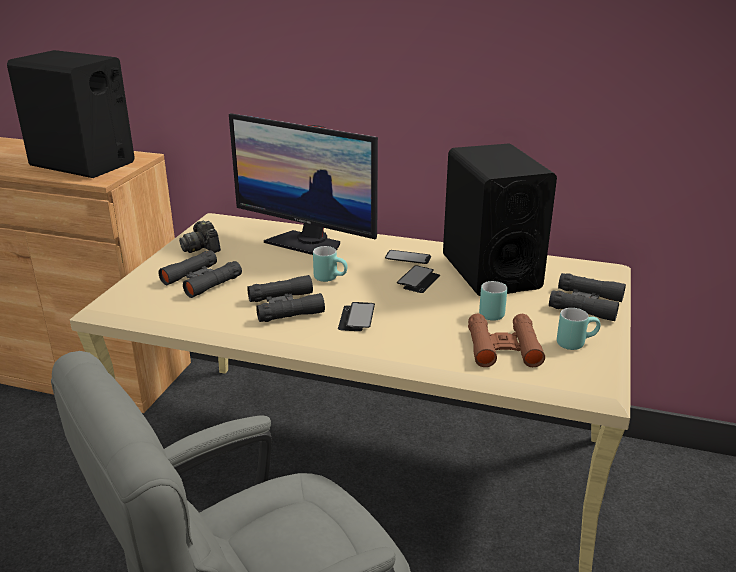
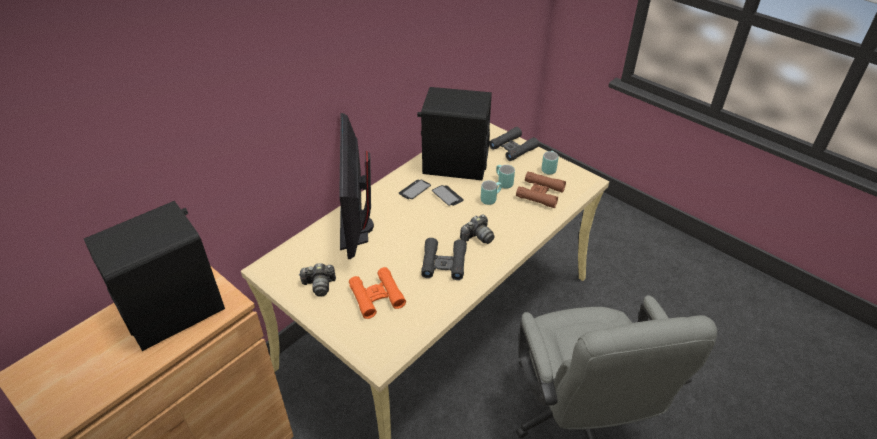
camera: 65 degrees left, 15 degrees up
black binoculars [159,250,242,298] -> orange binoculars [349,267,406,319]
monitor [229,113,378,255] -> monitor turned 120 degrees clockwise [339,113,374,259]
turquoise mug [313,246,348,282] -> turquoise mug moved to [481,180,502,205]
phone [338,302,375,331] -> camera [460,214,495,244]

